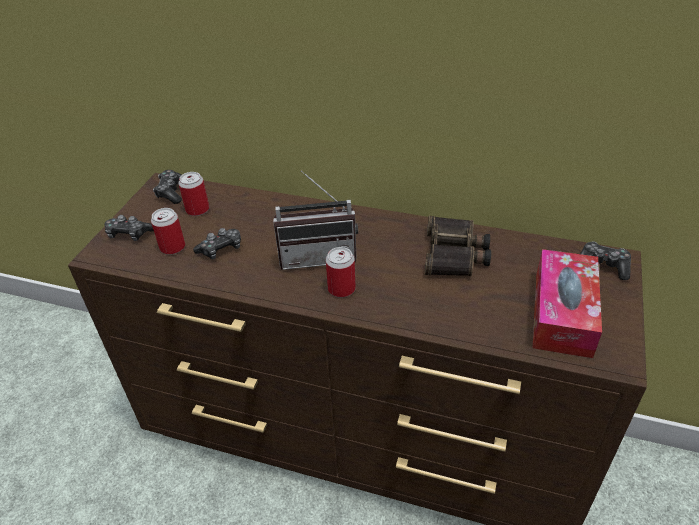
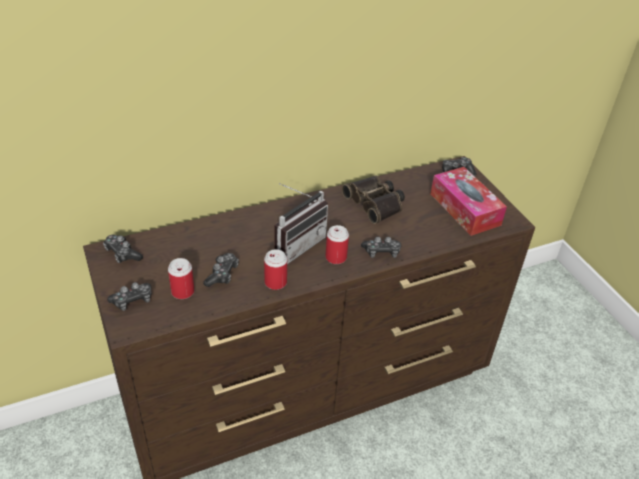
camera: 45 degrees left, 0 degrees up
can [179,172,209,216] -> can moved to [264,249,287,290]
none -> game controller [361,237,401,258]

